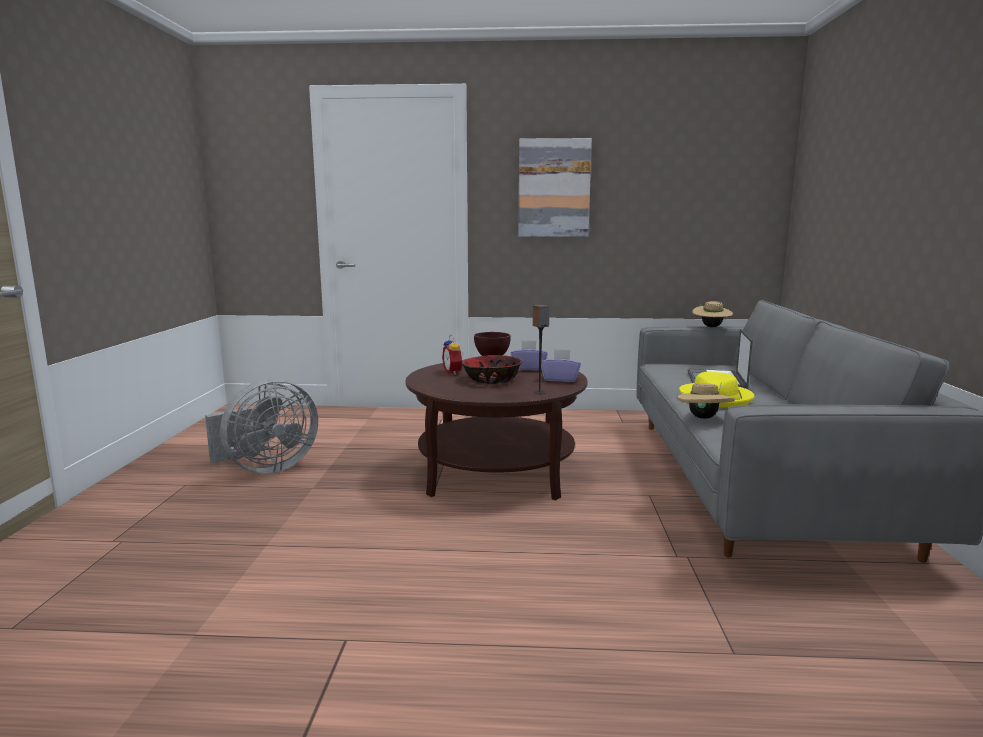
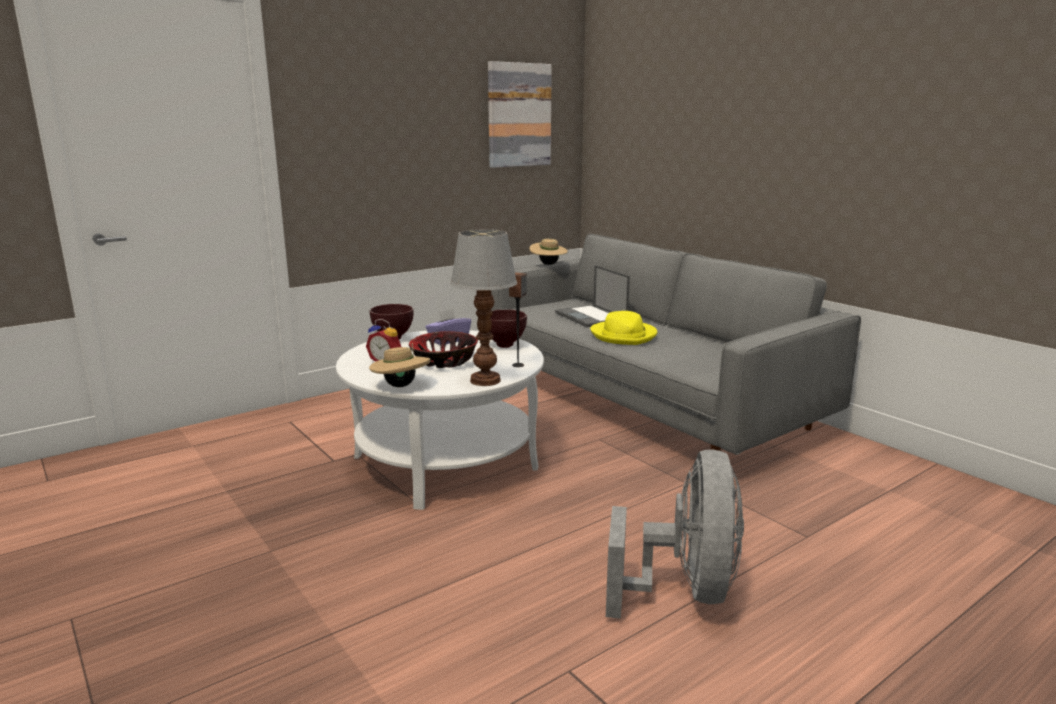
camera: 40 degrees left, 5 degrees up
grey fan [205,378,318,474] -> grey fan moved to [606,449,744,619]
brown coffee table [405,360,588,500] -> white coffee table [336,330,544,510]
picture [518,138,592,237] -> picture moved to [488,61,552,168]
purple tissue box [541,349,581,382] -> brown bowl [490,309,527,348]
beige hat [677,382,735,419] -> beige hat moved to [369,343,430,387]
none -> table lamp [450,229,517,386]

